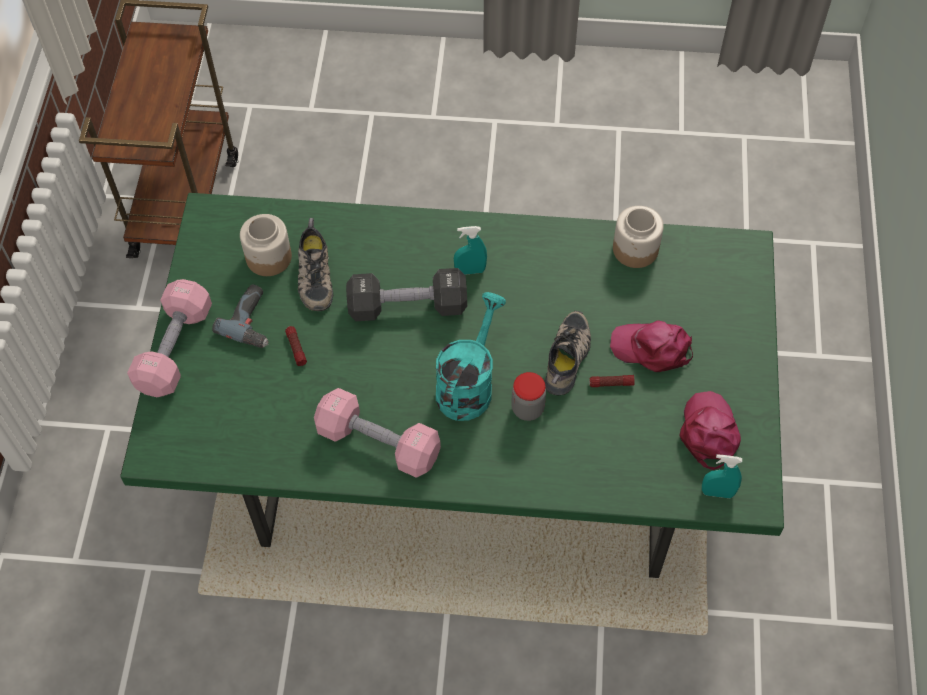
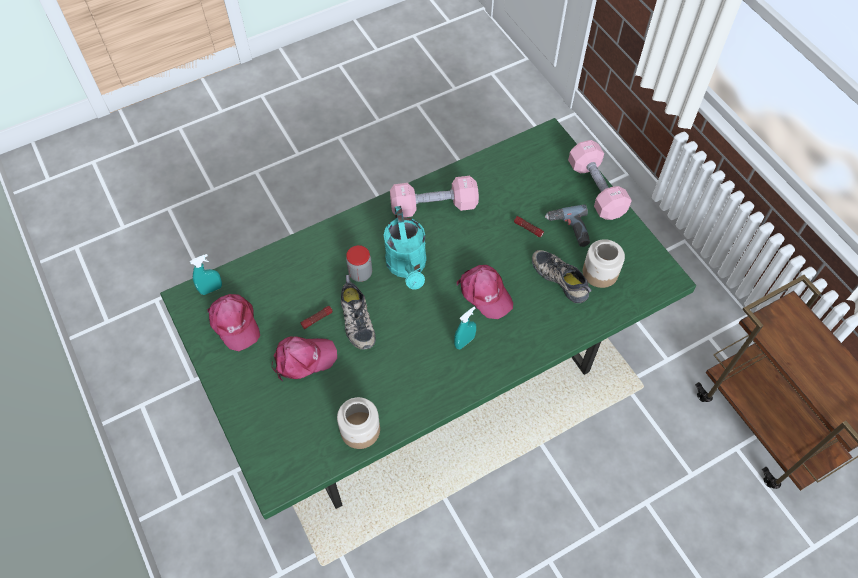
camera: 145 degrees right, 0 degrees up
black dumbbell [346,268,467,321] -> pink cap [456,265,513,319]

